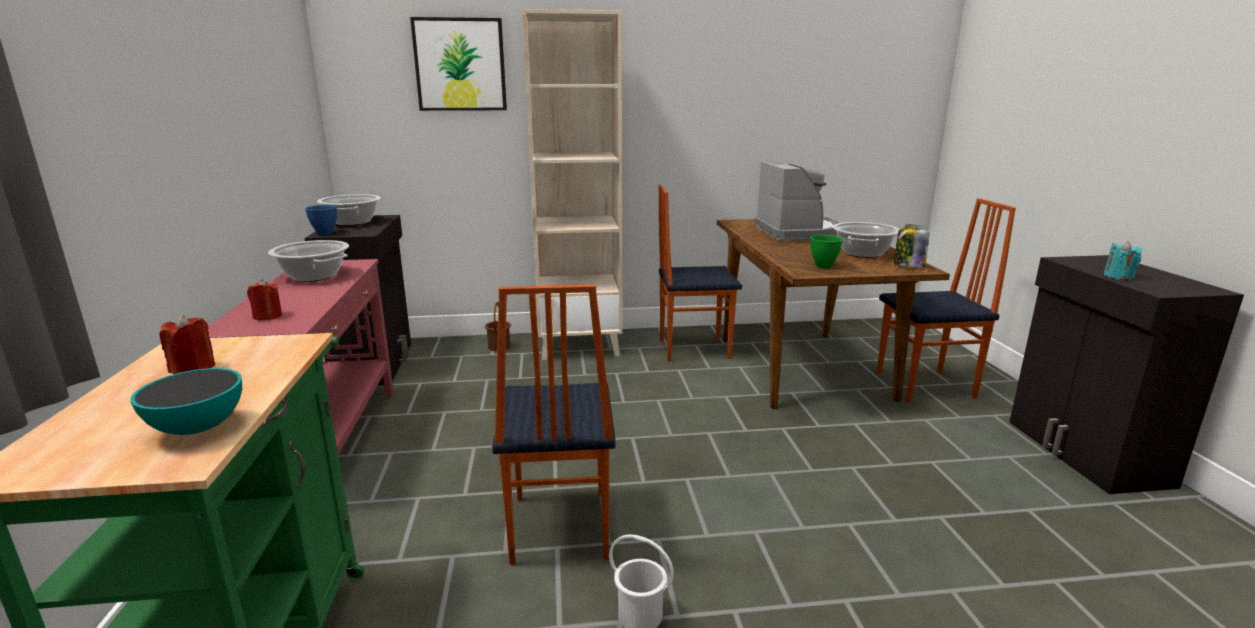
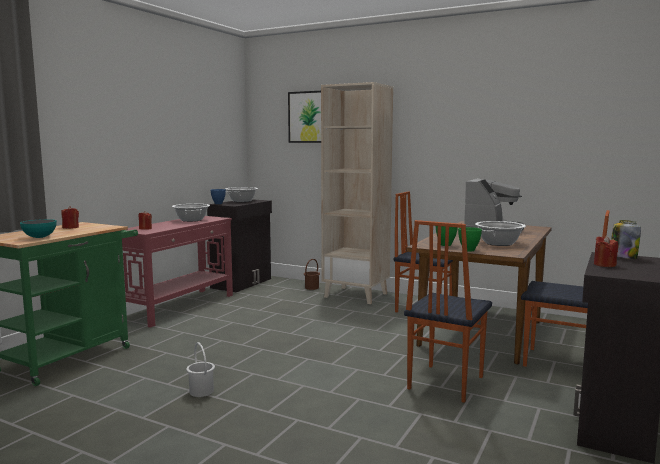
camera: 35 degrees right, 10 degrees down
chair [492,284,616,565] -> chair moved to [404,220,492,403]
jar [894,224,930,268] -> jar moved to [611,220,641,259]
turquoise candle [1104,241,1142,281] -> red candle [594,236,618,267]
none -> green bowl [458,227,482,252]

